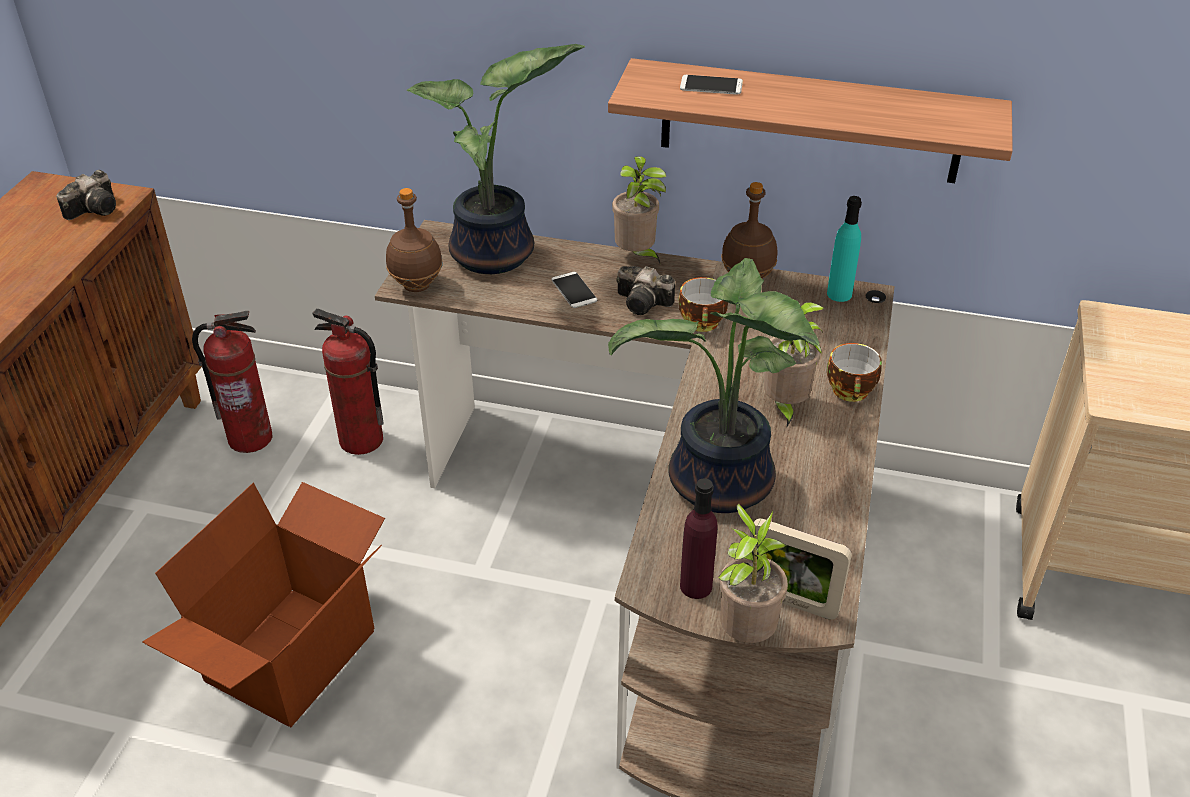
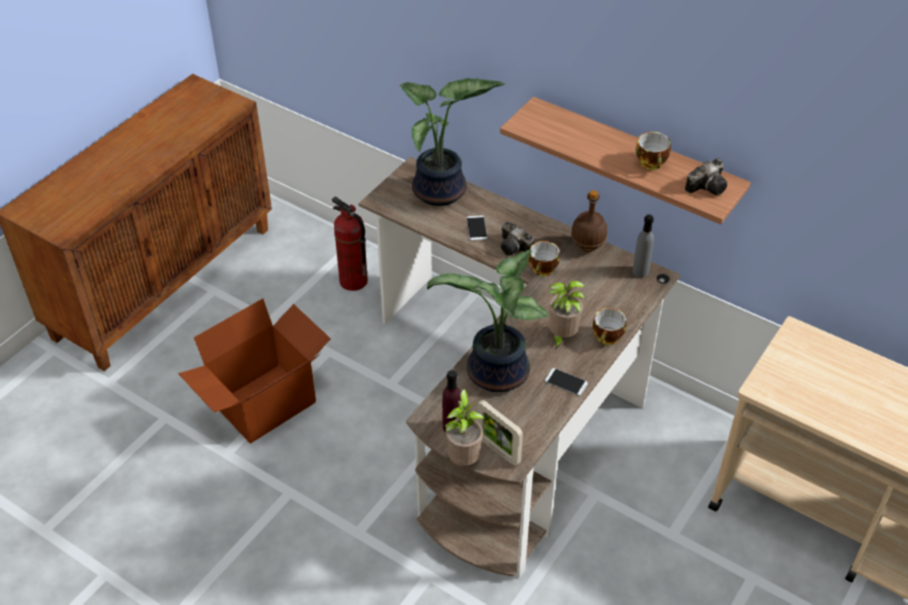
camera: 20 degrees right, 5 degrees up
camera [56,170,116,220] -> camera moved to [685,158,727,195]
fire extinguisher [192,311,272,453] -> none
brown bottle [386,188,442,292] -> none
potted plant [612,156,666,263] -> none
phone [680,75,743,95] -> phone moved to [545,368,588,396]
turquoise bottle [827,196,862,302] -> grey bottle [632,215,654,277]
none -> cup [636,132,671,170]

